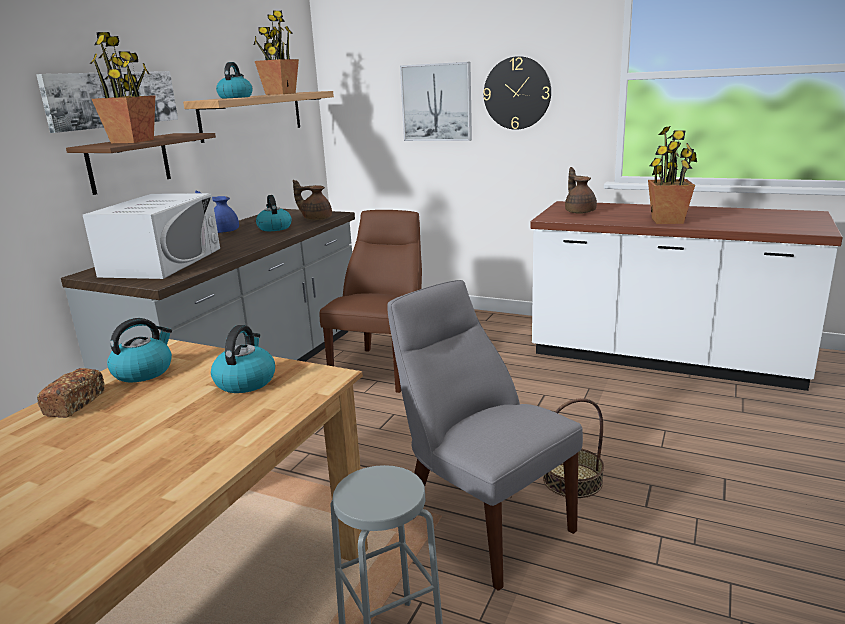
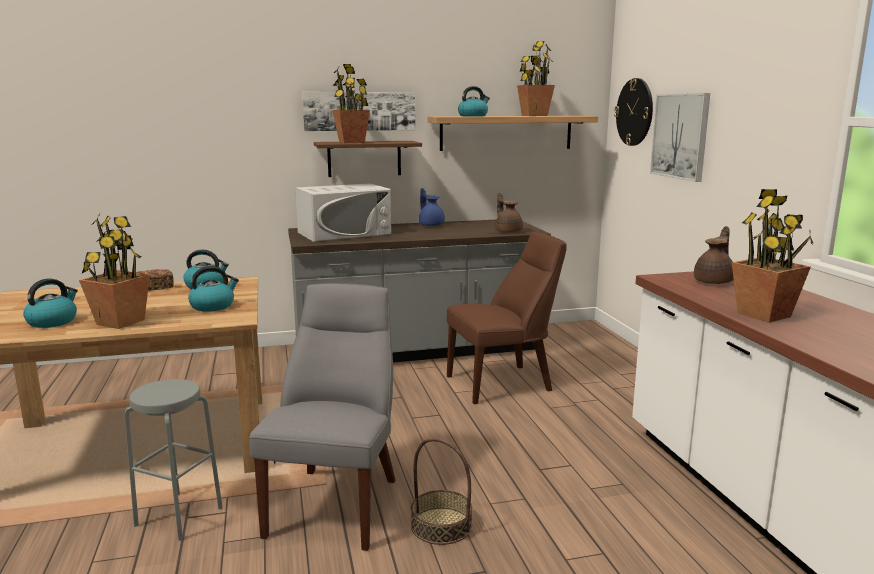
camera: 50 degrees right, 5 degrees down
kettle [256,195,292,231] -> kettle moved to [23,278,78,328]
wall clock [483,56,551,130] -> wall clock moved to [614,78,653,146]
none -> potted plant [79,213,150,329]

